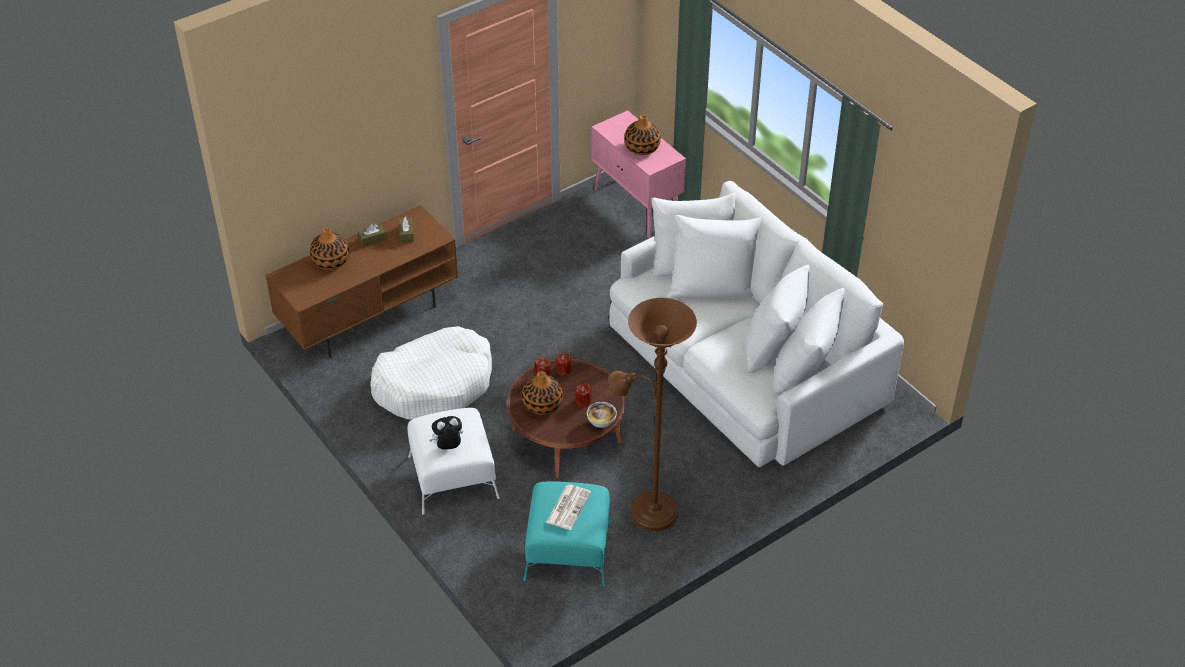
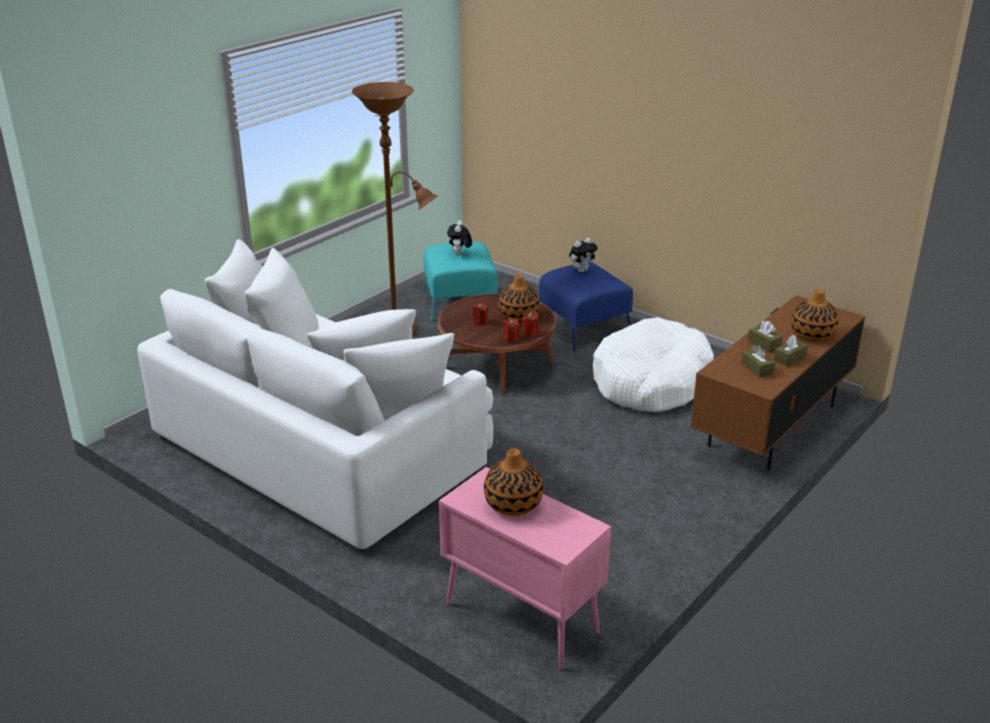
camera: 165 degrees right, 15 degrees down
white ottoman [407,408,500,515] -> blue ottoman [539,263,633,351]
newspaper [546,485,591,530] -> plush toy [447,220,472,255]
bowl [587,402,617,428] -> none
none -> brown tissue box [748,321,783,352]

